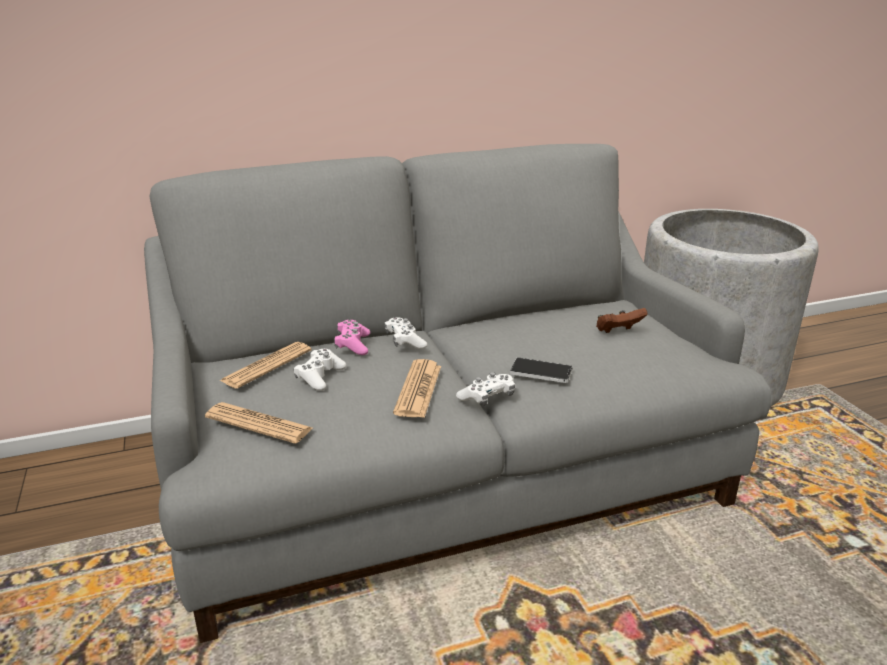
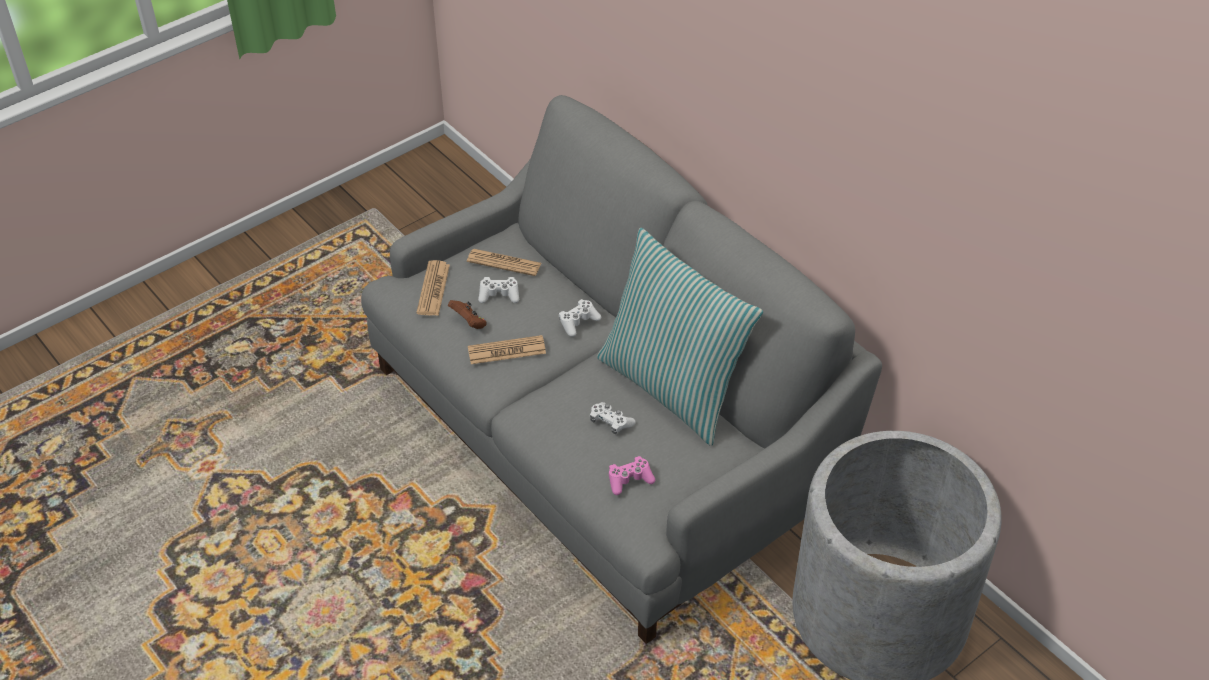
camera: 70 degrees right, 20 degrees up
pink game controller [334,320,370,355] -> pink game controller moved to [609,456,655,495]
white game controller [456,372,515,406] -> white game controller moved to [590,402,636,434]
phone [510,358,573,383] -> none
brown game controller [596,308,648,333] -> brown game controller moved to [448,300,487,329]
none -> pillow [597,228,763,446]

